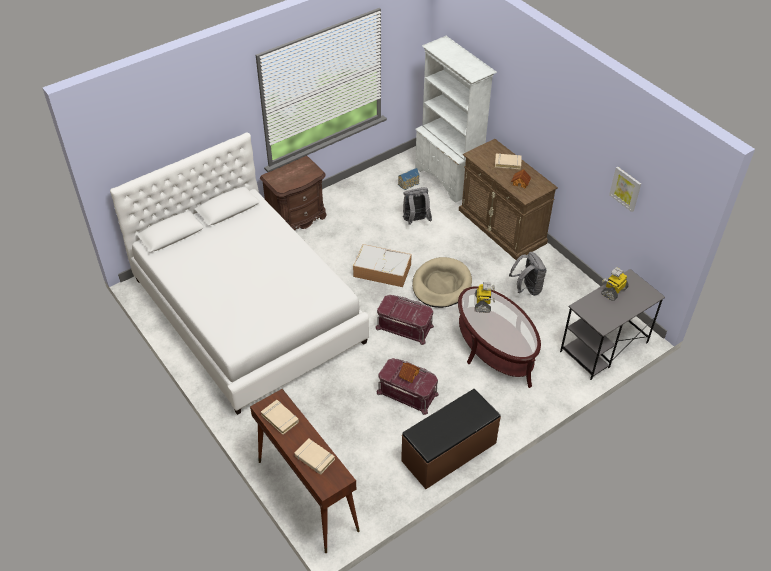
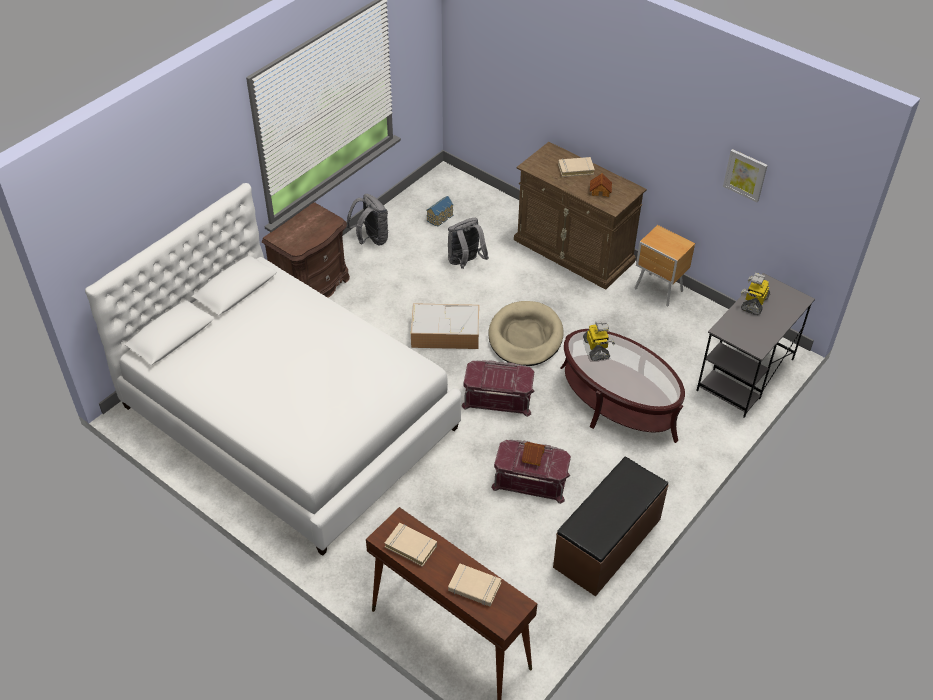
camera: 15 degrees left, 0 degrees up
white bookcase [415,36,497,203] -> none
grey backpack [509,252,546,296] -> grey backpack moved to [347,194,388,245]
none -> brown nightstand [635,225,695,306]

